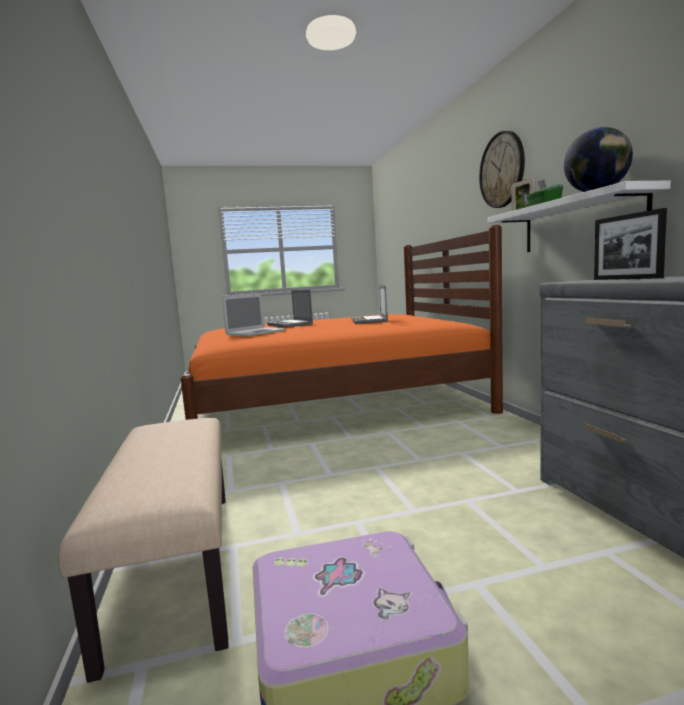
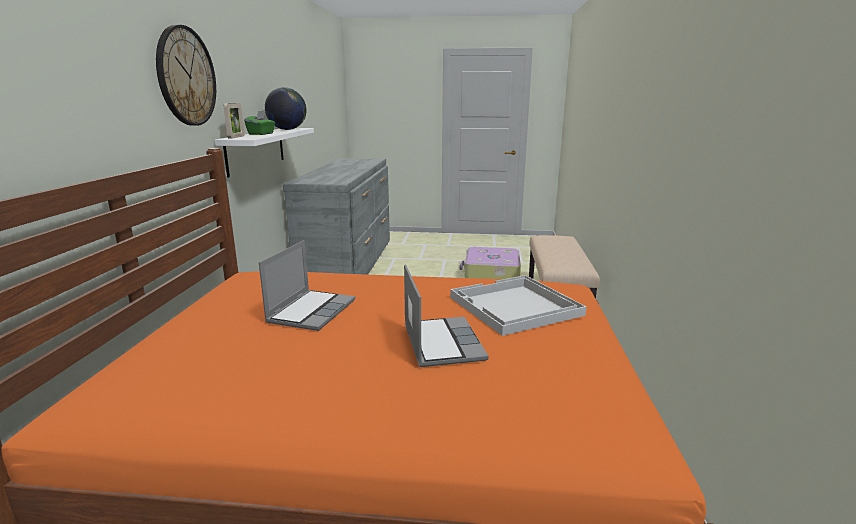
camera: 160 degrees left, 10 degrees up
laptop [222,294,285,337] -> white tray [450,275,586,336]
picture frame [594,208,667,280] -> none

